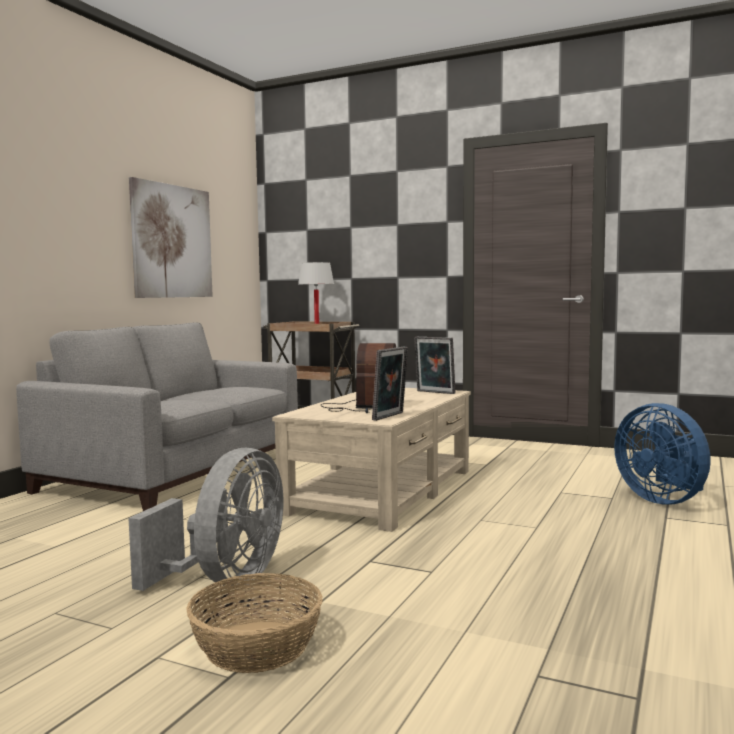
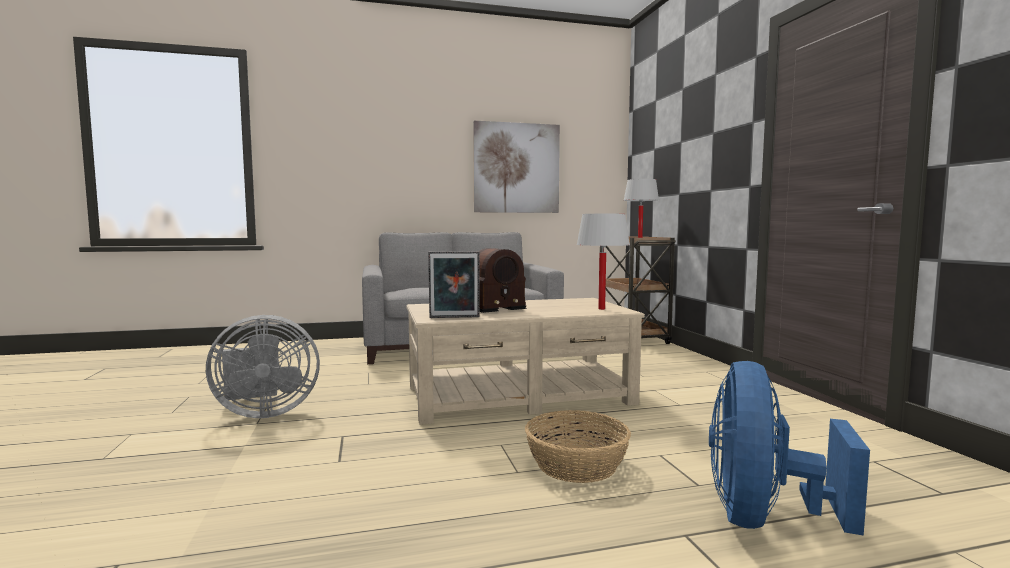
camera: 50 degrees right, 0 degrees up
basket [187,573,323,673] -> basket moved to [525,410,631,483]
picture frame [414,337,455,394] -> white table lamp [577,214,630,310]

